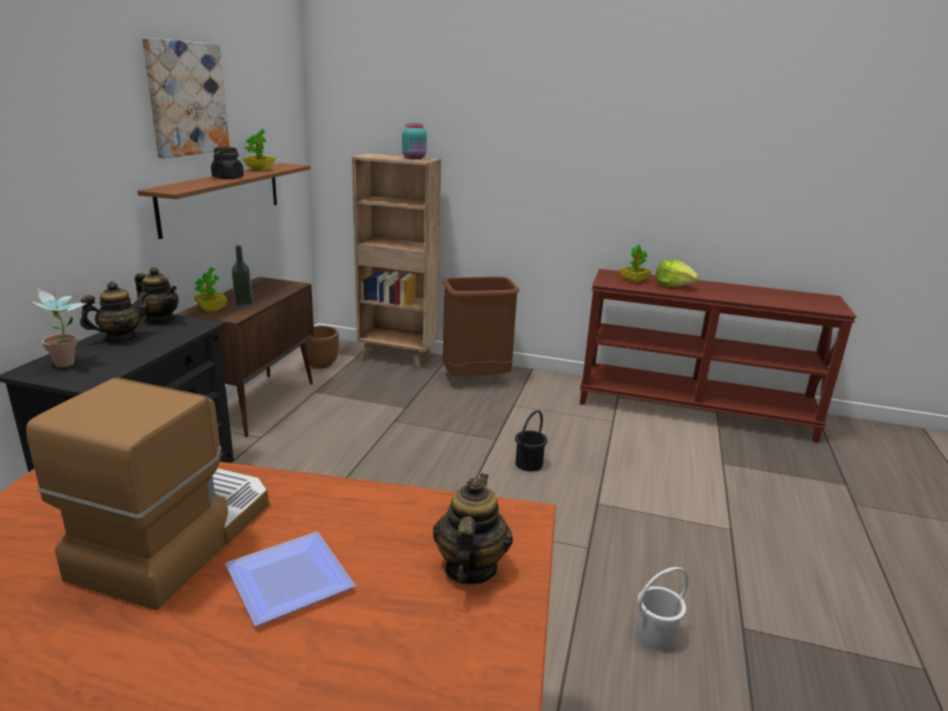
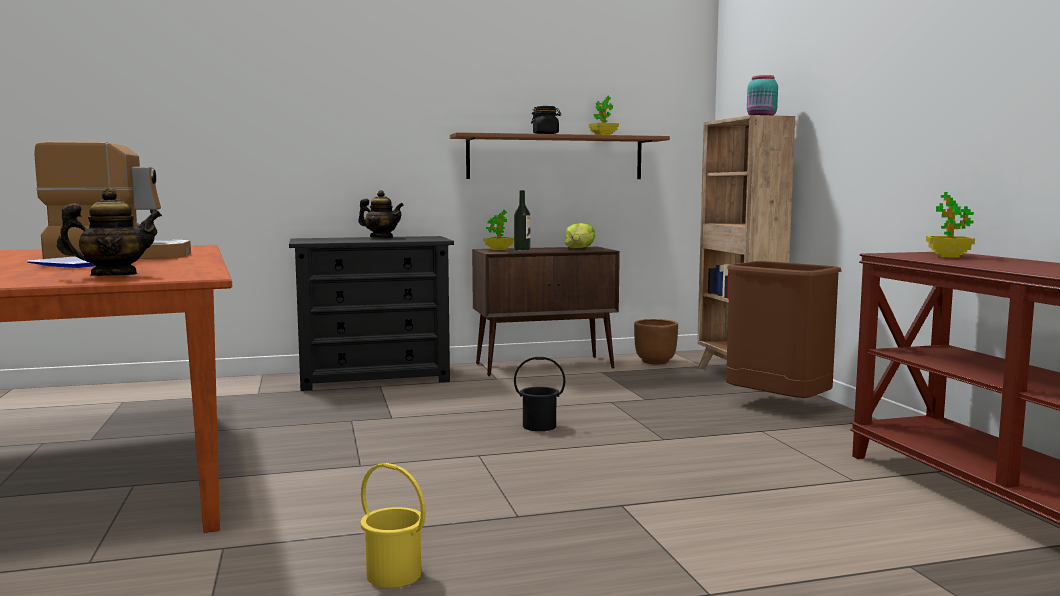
camera: 60 degrees right, 15 degrees down
potted plant [28,288,87,367] -> none
teapot [135,267,179,323] -> none
picture [142,38,230,158] -> none
black bucket [515,410,548,472] -> black bucket moved to [514,357,565,431]
white bucket [636,567,689,651] -> yellow bucket [360,463,426,588]
lettuce [656,259,699,287] -> lettuce moved to [565,223,595,248]

